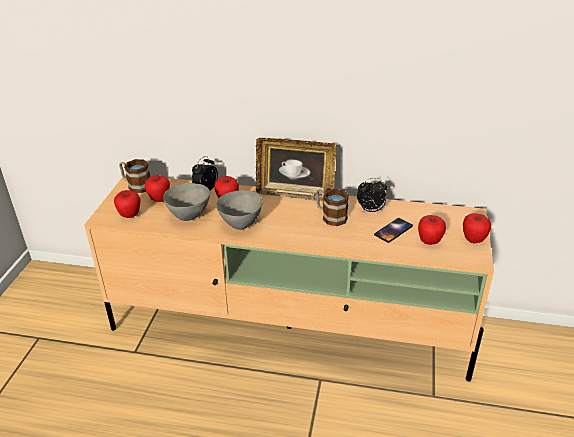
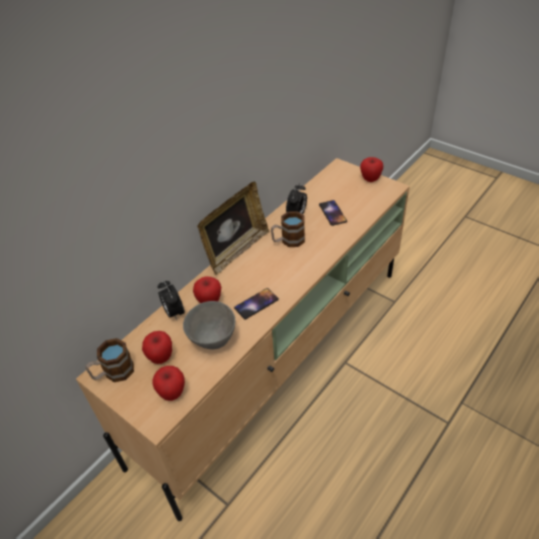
camera: 60 degrees left, 10 degrees up
grey bowl [216,190,263,230] -> phone [234,288,279,319]
apple [418,215,446,245] -> none

